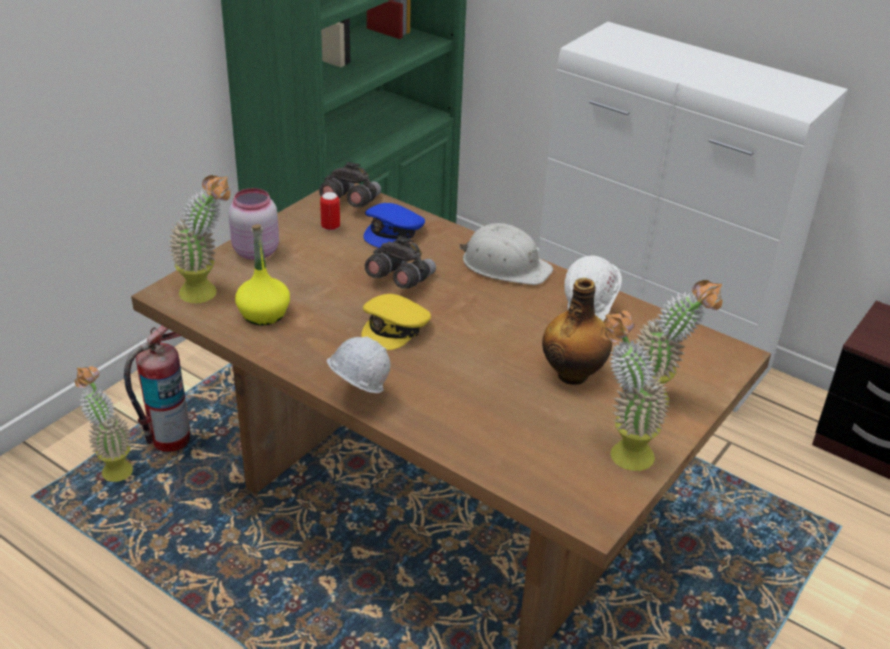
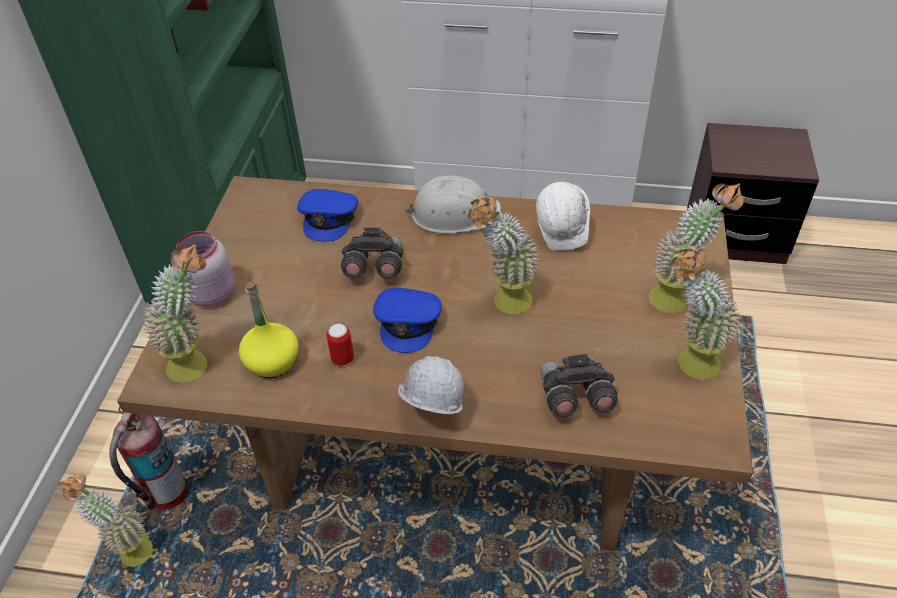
camera: 25 degrees left, 10 degrees up
grey binoculars [319,162,381,208] -> grey binoculars moved to [540,354,618,418]
can [320,192,340,231] -> can moved to [326,324,354,366]
yellow cap [361,294,431,350] -> blue cap [373,288,442,353]
bottle [542,278,612,385] -> none
none -> potted plant [468,194,539,314]

